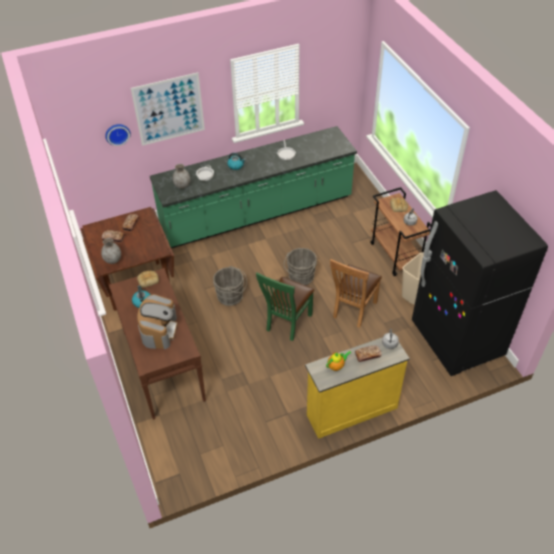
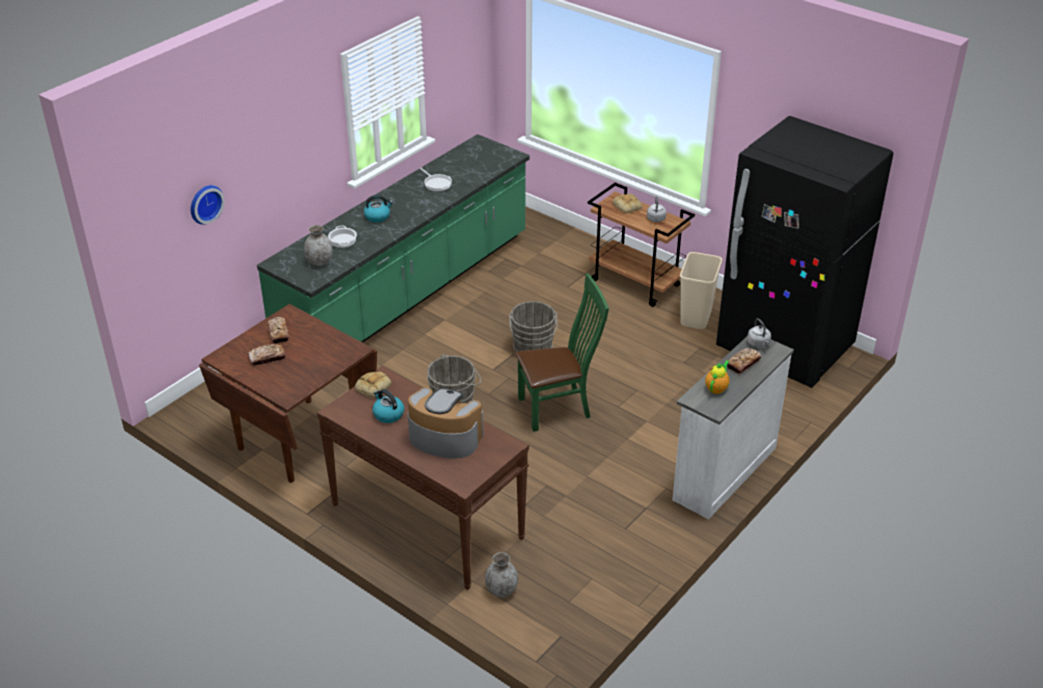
camera: 30 degrees left, 10 degrees down
grey vase [101,238,121,264] -> grey vase moved to [485,552,518,597]
picture [131,72,205,146] -> none
coffee machine [137,294,178,349] -> coffee machine turned 45 degrees counterclockwise [408,387,483,458]
green chair [256,273,314,341] -> green chair turned 105 degrees counterclockwise [516,273,609,432]
yellow dresser [305,337,410,439] -> white dresser [672,336,794,519]
brown chair [330,259,382,328] -> none

